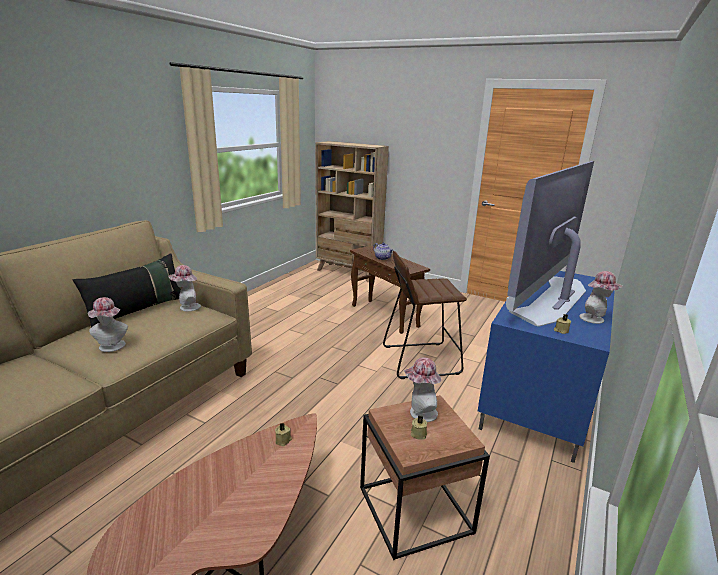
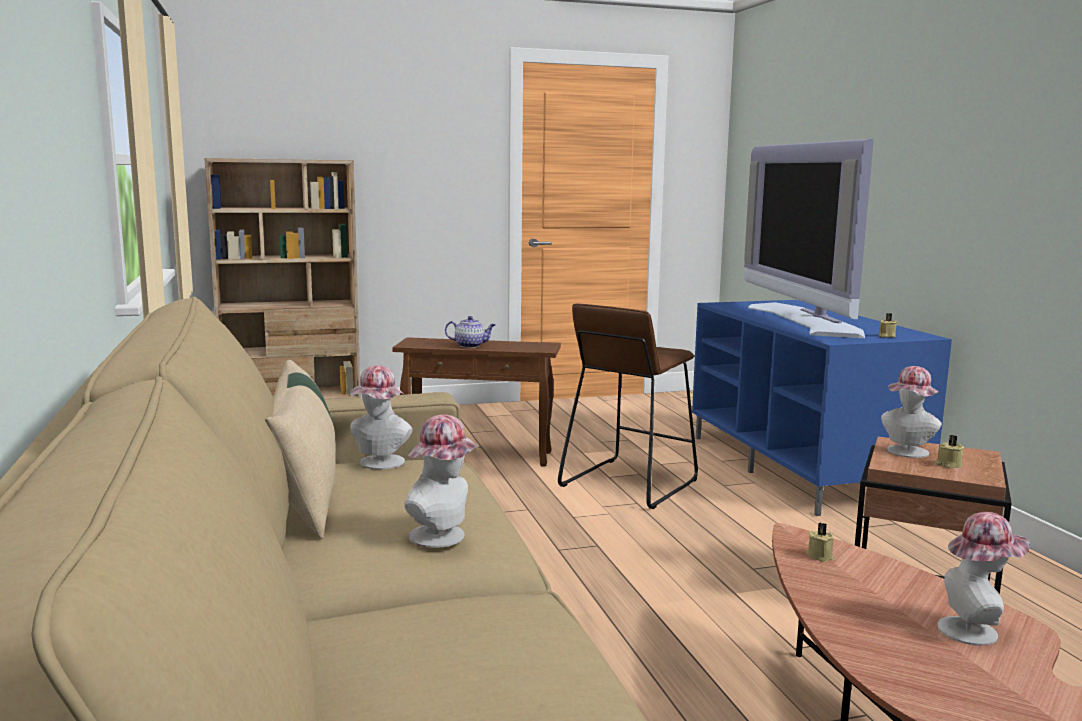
camera: 45 degrees left, 10 degrees down
black pillow [73,254,181,327] -> beige pillow [265,360,336,539]
hat [579,271,623,324] -> hat moved to [938,512,1030,646]

